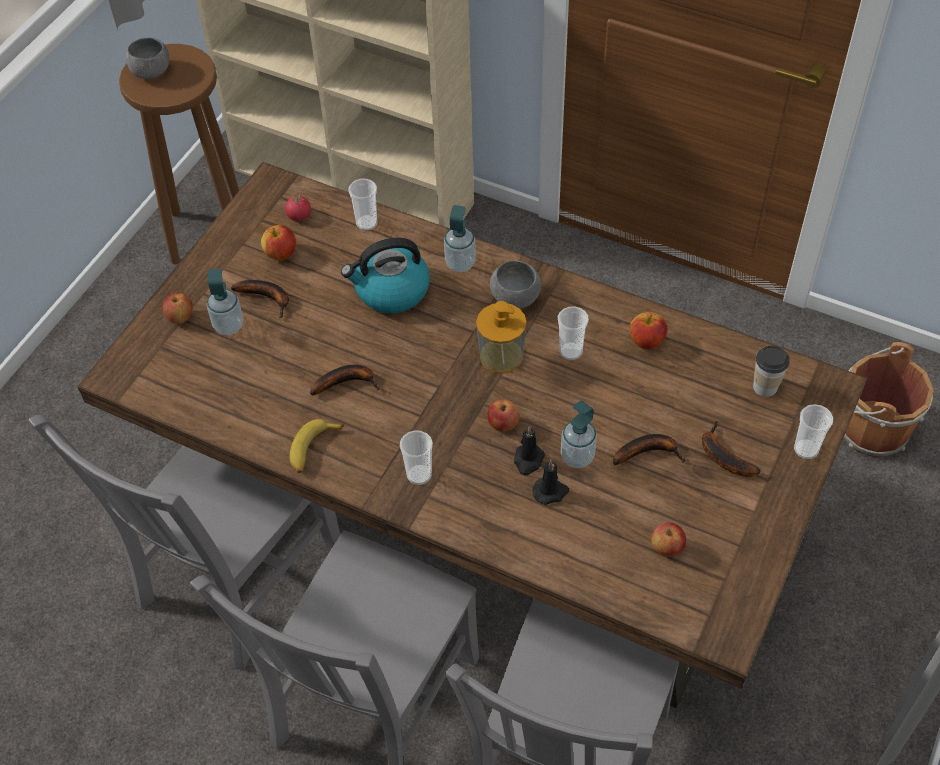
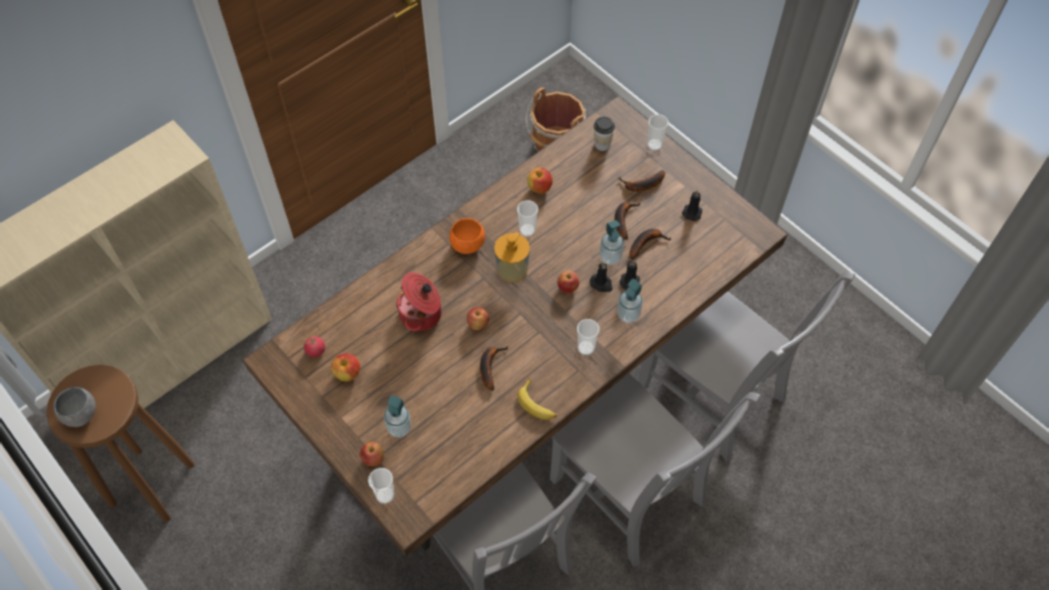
camera: 70 degrees left, 5 degrees up
banana [231,280,289,318] -> banana moved to [629,229,671,261]
kettle [341,238,430,313] -> cooking pot [396,272,442,331]
cup [348,179,378,231] -> cup moved to [368,468,395,504]
soap dispenser [444,205,476,272] -> soap dispenser moved to [617,278,642,323]
grey bowl [490,260,541,309] -> orange bowl [449,218,485,254]
apple [651,522,686,557] -> apple moved to [467,307,489,330]
none -> black candle [682,190,702,221]

